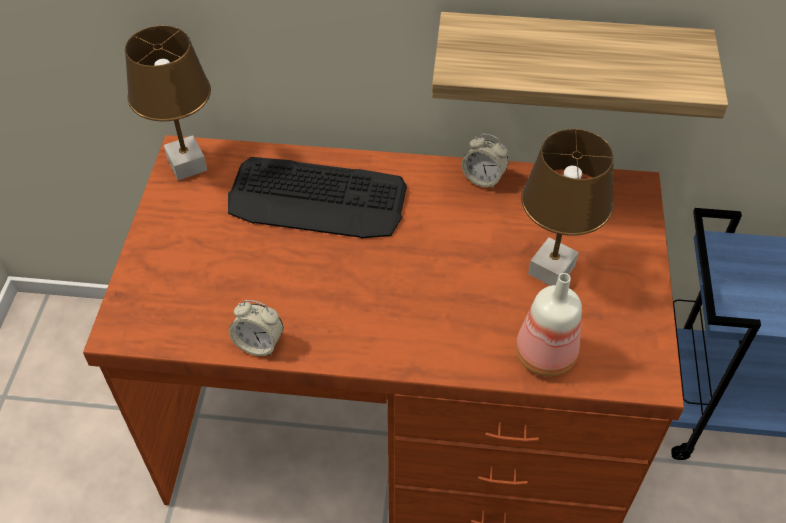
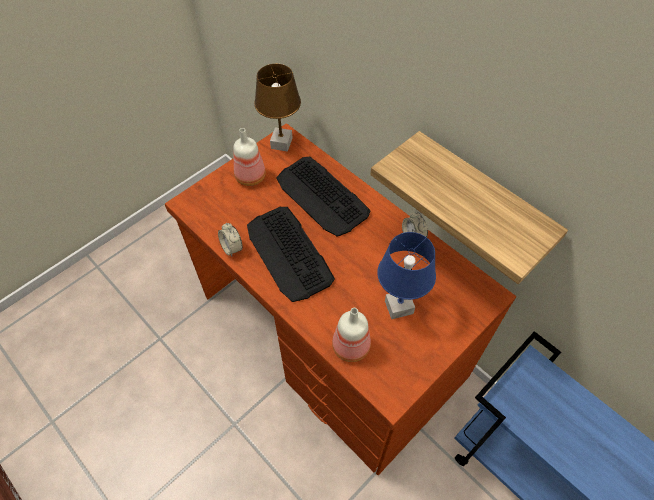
camera: 40 degrees right, 5 degrees up
brown table lamp [521,129,614,286] -> blue table lamp [377,232,436,319]
none -> bottle [233,128,266,186]
none -> keyboard [247,207,335,302]

